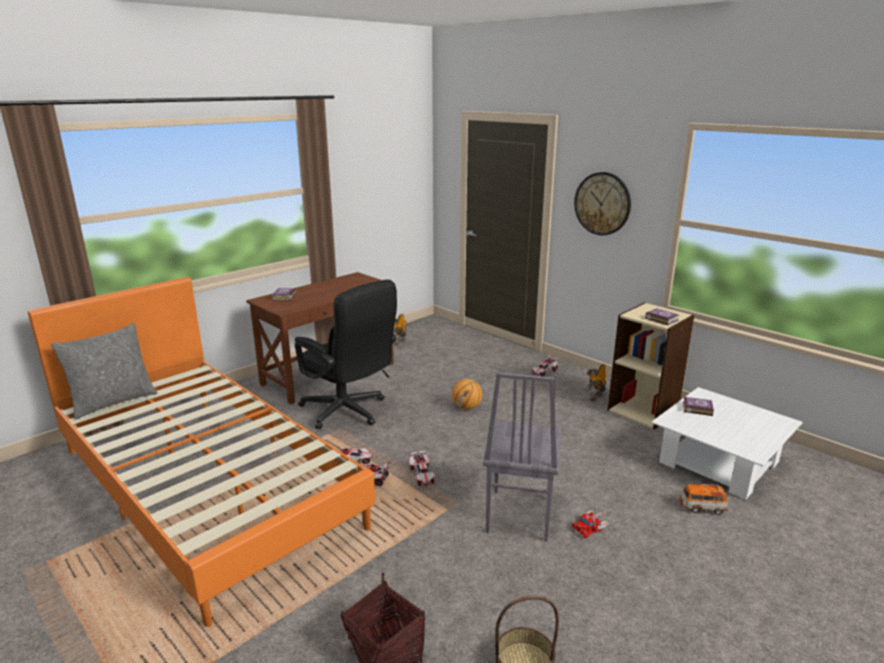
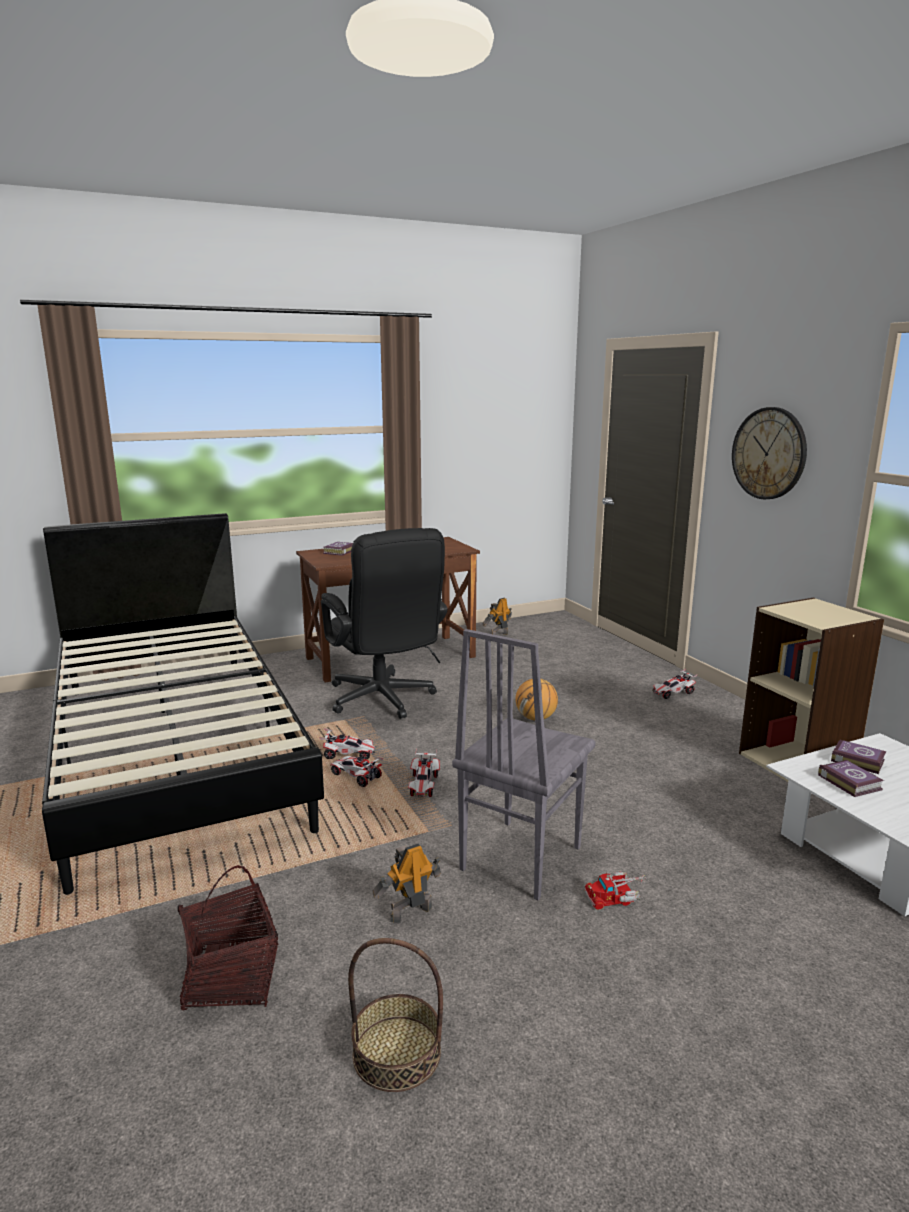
camera: 20 degrees right, 5 degrees down
orange bed [28,277,376,627] -> black bed [42,513,324,895]
grey pillow [51,323,157,420] -> none
toy robot [584,364,607,401] -> toy robot moved to [373,843,441,923]
book [645,309,679,325] -> book moved to [818,760,884,797]
toy car [679,484,728,515] -> none

